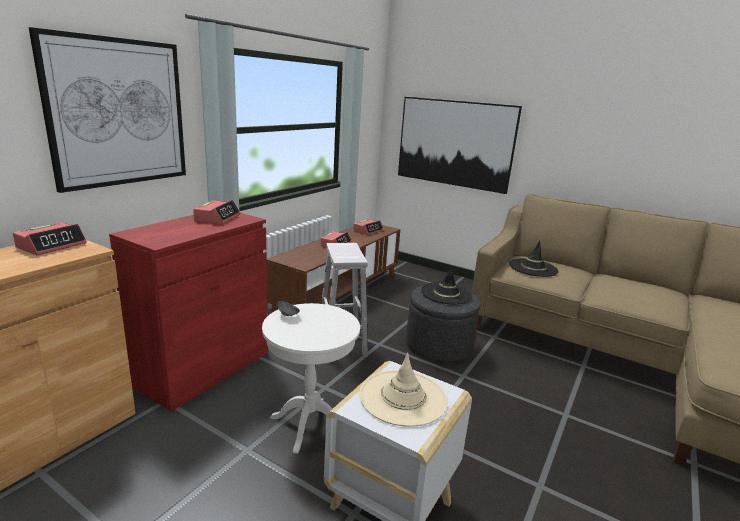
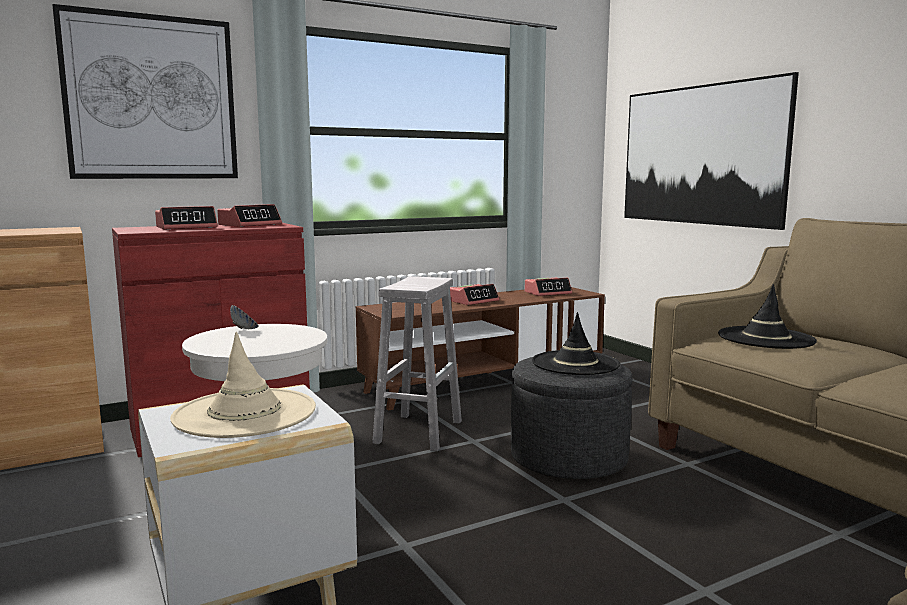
camera: 30 degrees right, 10 degrees down
alarm clock [13,222,87,255] -> alarm clock moved to [155,206,218,230]

